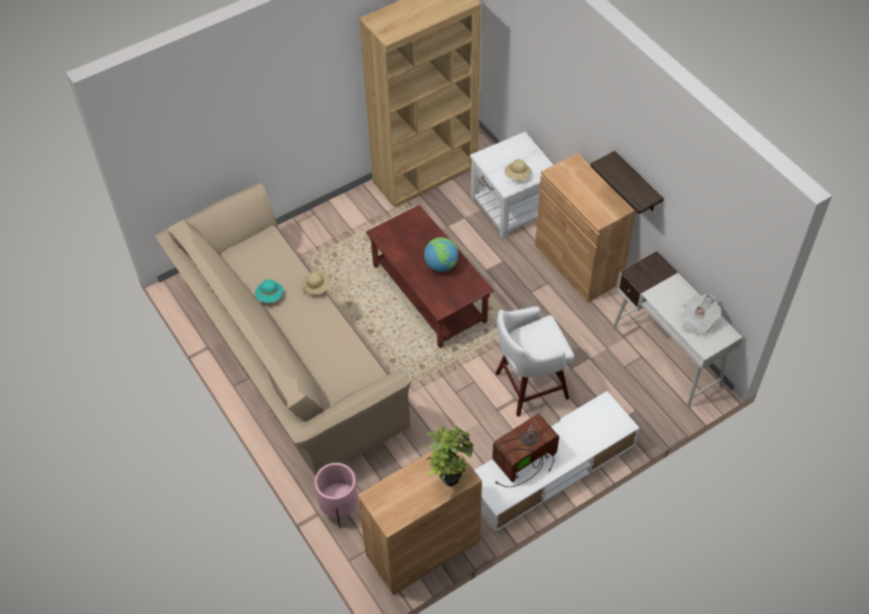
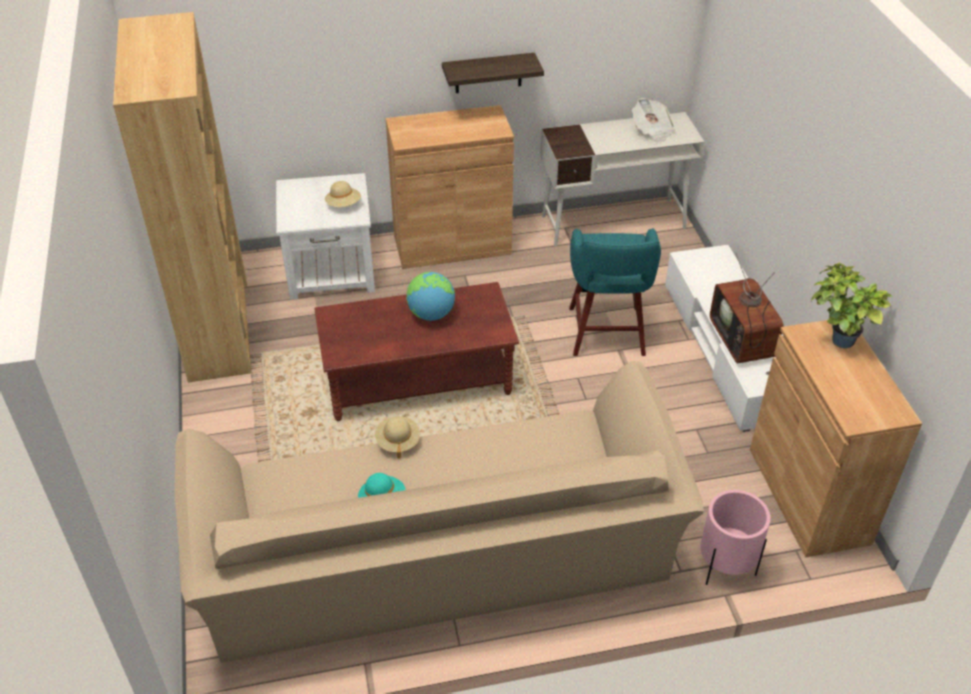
camera: 70 degrees left, 10 degrees down
white stool [496,306,574,417] -> turquoise stool [569,228,661,356]

